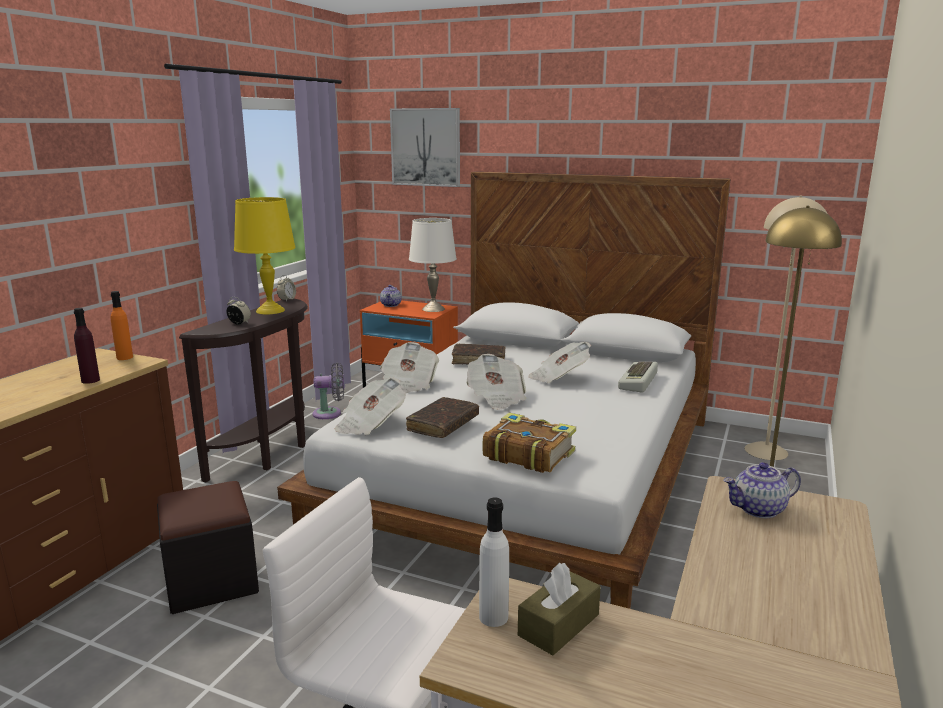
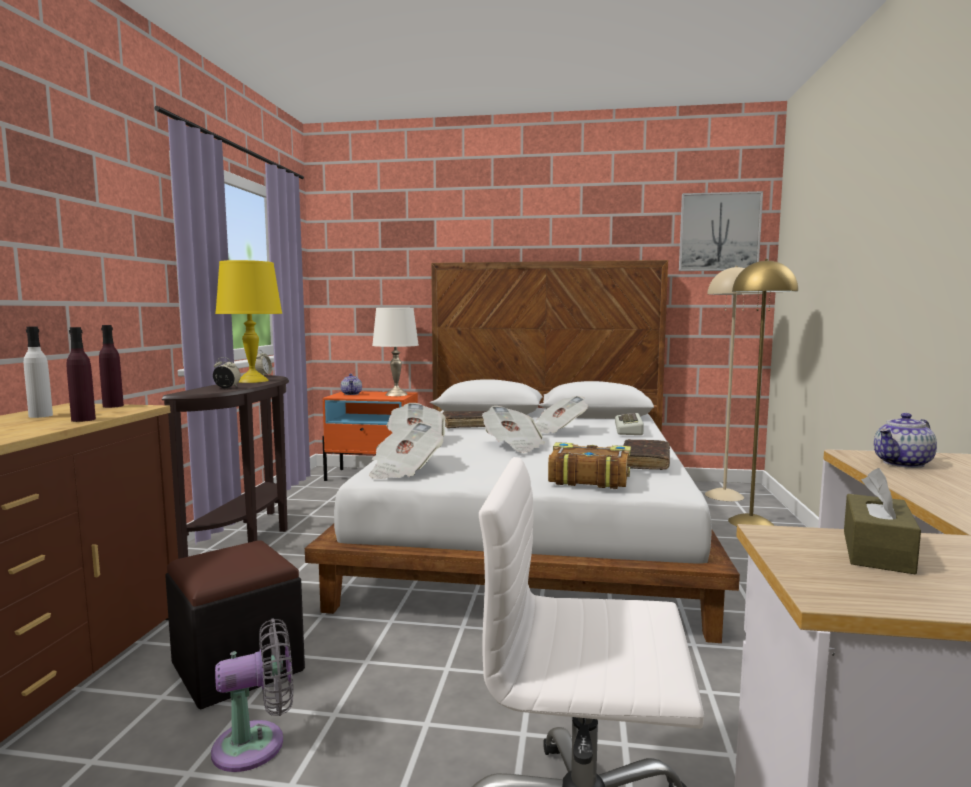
camera: 15 degrees left, 10 degrees down
orange bottle [111,291,133,360] -> purple bottle [99,325,124,408]
grey fan [312,363,344,419] -> grey fan moved to [211,619,293,772]
picture [390,108,460,187] -> picture moved to [679,191,763,271]
brown book [406,397,479,438] -> brown book moved to [623,439,670,470]
white bottle [479,498,509,627] -> white bottle moved to [24,327,53,418]

